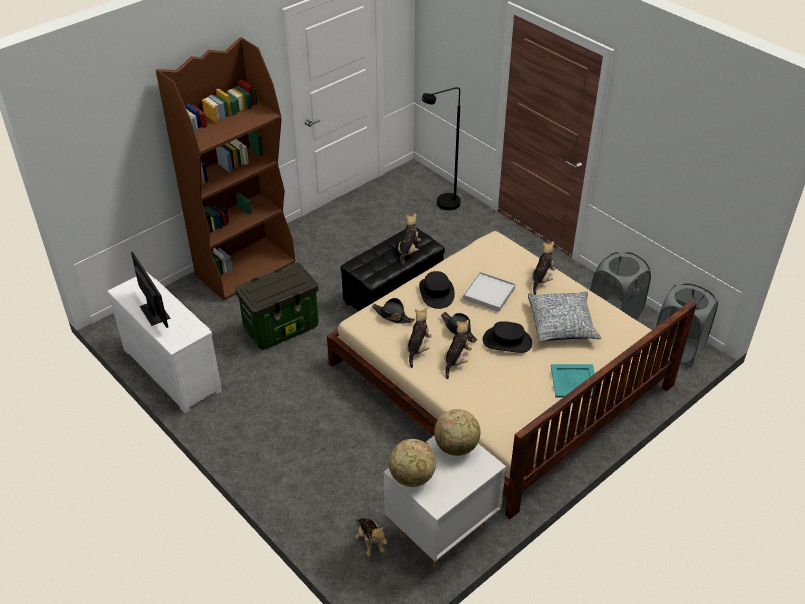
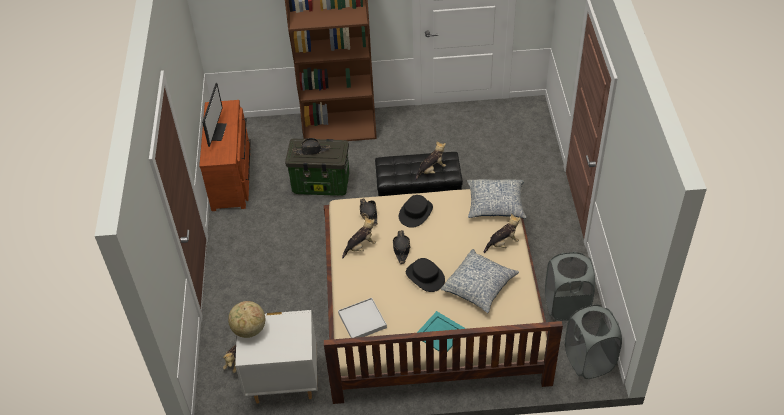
camera: 40 degrees right, 5 degrees up
white dresser [107,271,222,413] -> brown dresser [199,100,251,211]
black floor lamp [422,87,461,210] -> none
globe [434,409,480,456] -> none
plush toy [444,320,472,379] -> none
white tray [463,272,516,312] -> white tray moved to [338,298,387,338]
none -> black hat [292,138,330,155]
none -> pillow [467,179,526,219]

